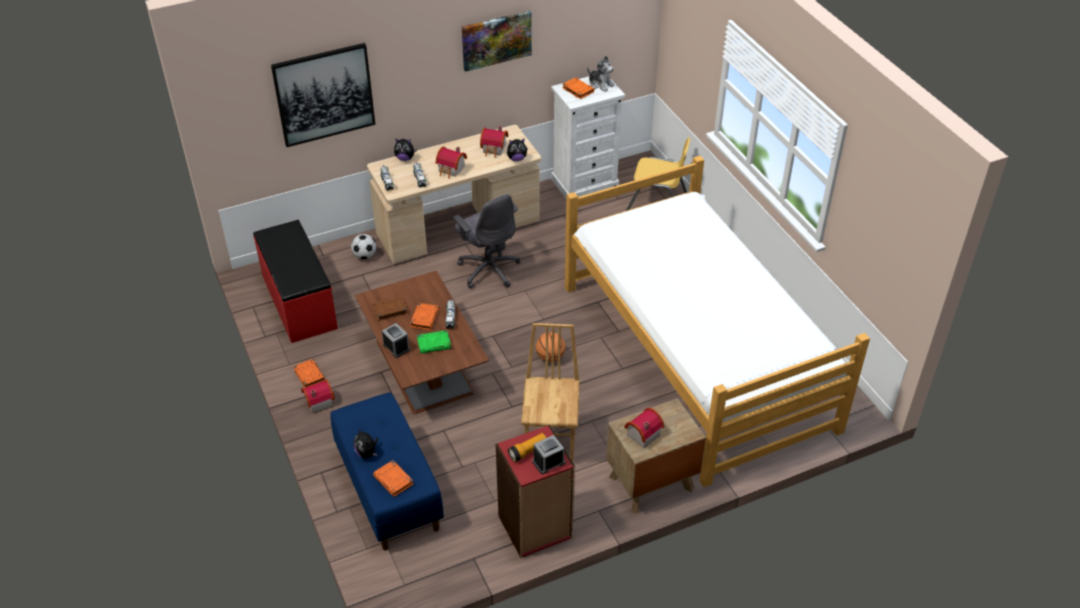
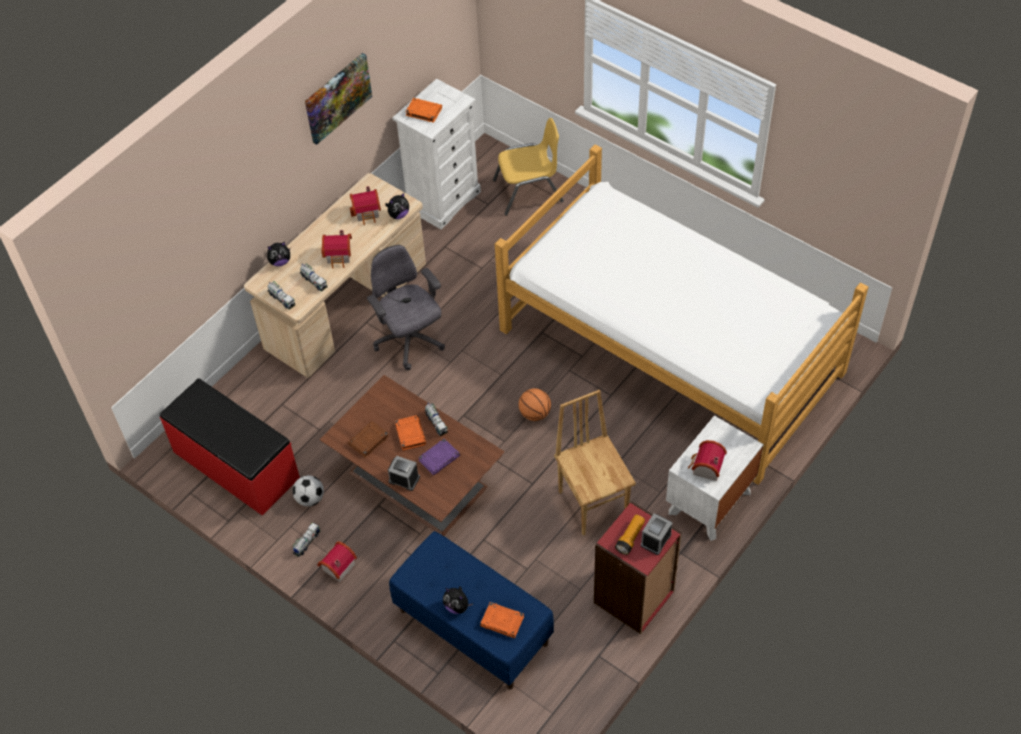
camera: 25 degrees left, 10 degrees up
picture [271,43,375,147] -> none
orange book [293,359,325,388] -> toy truck [293,523,320,557]
football [351,234,377,259] -> football moved to [292,475,324,507]
green book [417,330,451,354] -> purple book [418,438,460,475]
grey office chair [453,194,520,289] -> grey office chair turned 150 degrees counterclockwise [367,245,445,370]
plush toy [587,56,614,92] -> none
brown nightstand [606,398,706,514] -> white nightstand [666,416,764,541]

